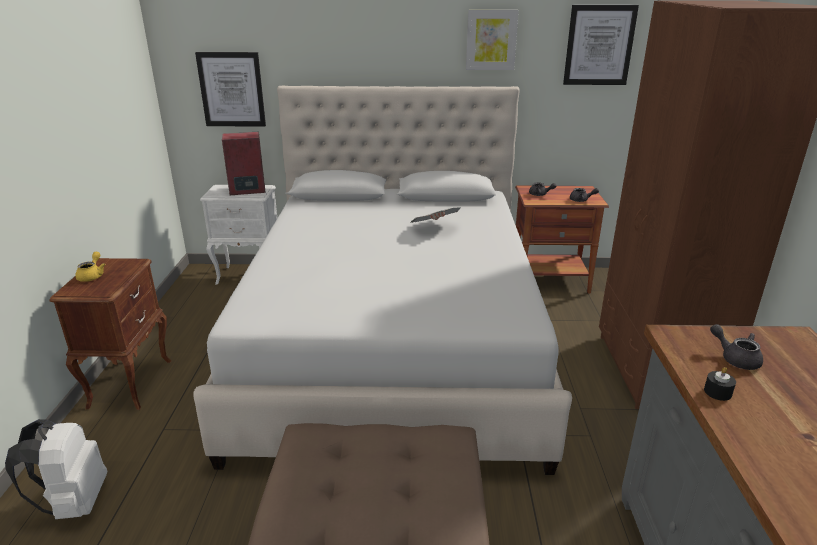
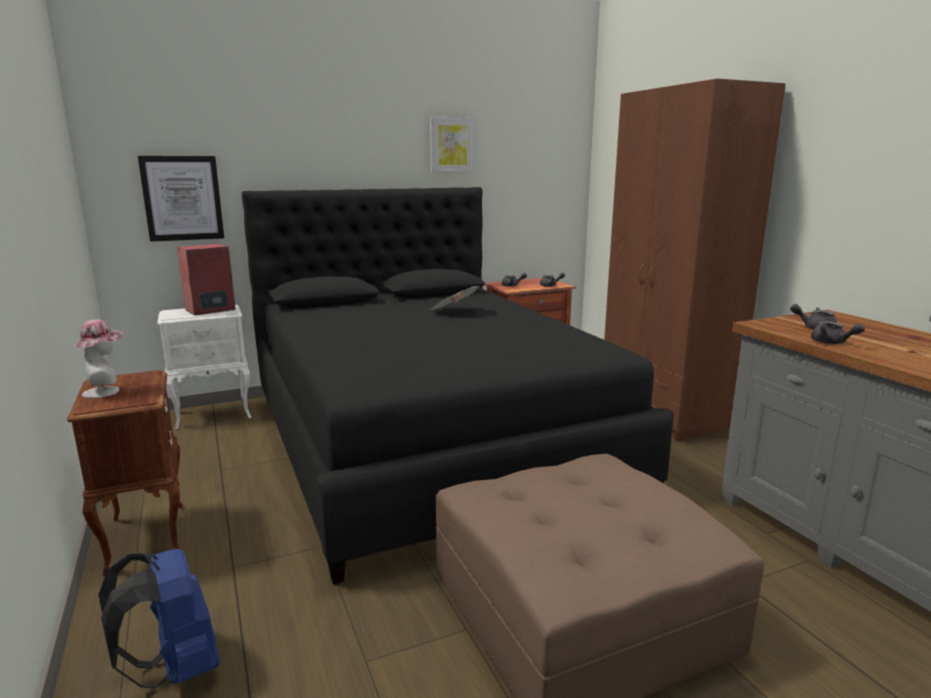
camera: 25 degrees left, 10 degrees down
white backpack [5,419,107,519] -> blue backpack [98,549,220,689]
yellow teapot [75,252,106,282] -> hat [74,320,123,399]
white bed [193,86,572,475] -> black bed [242,187,674,584]
picture [563,5,639,85] -> none
black candle [704,367,736,401] -> grey teapot [811,321,865,344]

